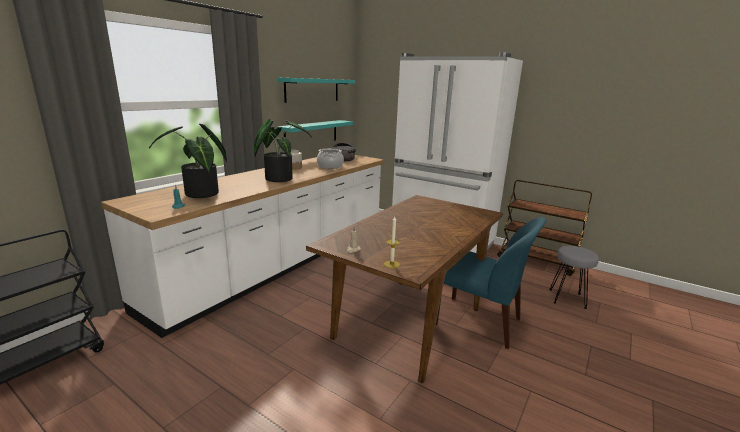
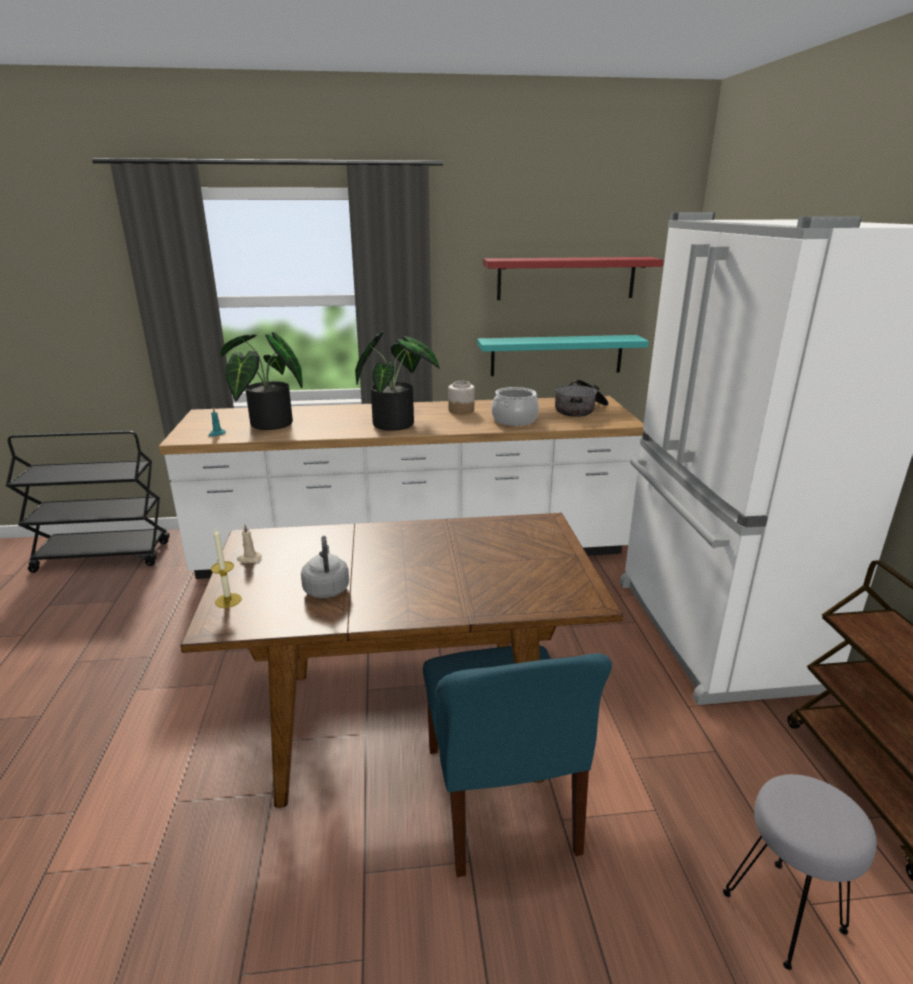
camera: 50 degrees right, 5 degrees up
turquoise shelf [277,77,355,103] -> red shelf [483,257,664,300]
none -> grey kettle [301,536,349,598]

